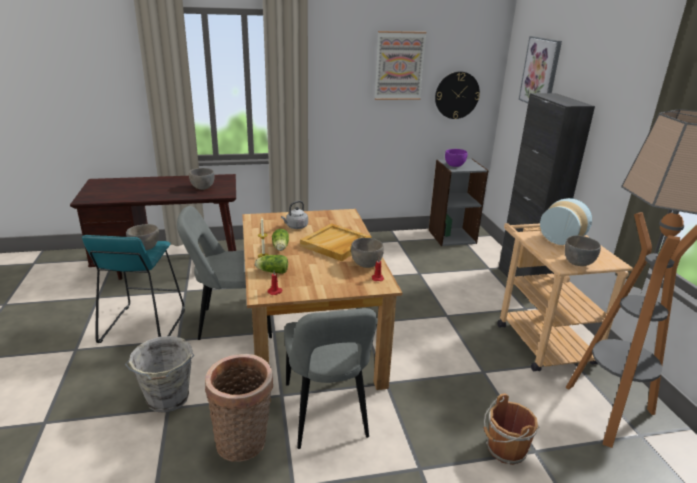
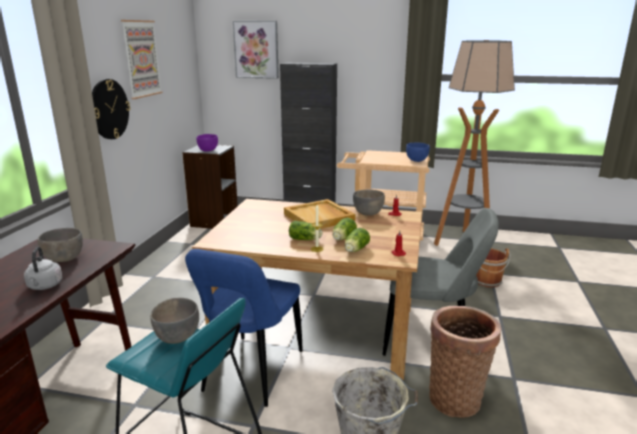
camera: 65 degrees left, 5 degrees down
grey chair [177,206,272,340] -> blue chair [185,249,303,407]
grey kettle [281,201,308,229] -> grey kettle moved to [24,247,62,290]
wall clock [435,72,480,119] -> wall clock moved to [92,79,130,139]
vase [540,198,592,245] -> none
grey bowl [565,235,601,266] -> blue bowl [406,142,430,162]
none -> lettuce [333,218,357,240]

